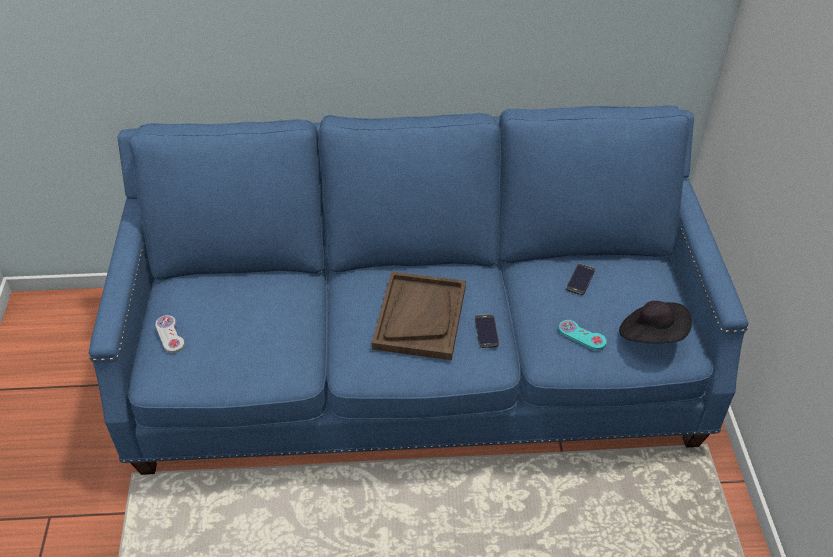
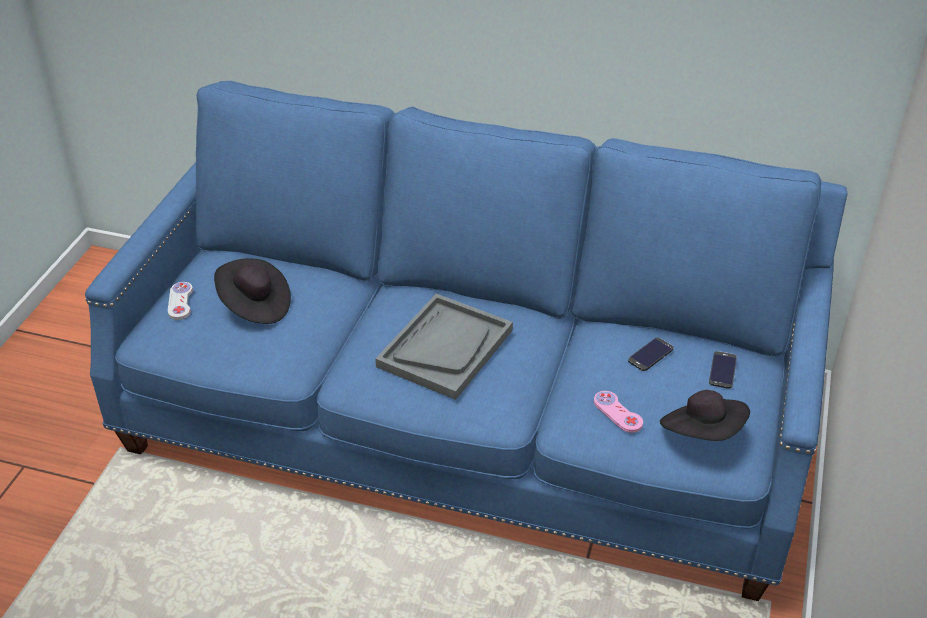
camera: 20 degrees right, 5 degrees down
brown tray [372,271,466,360] -> grey tray [375,294,513,400]
phone [475,314,499,348] -> phone moved to [709,351,737,389]
turquoise game controller [559,320,607,350] -> pink game controller [594,391,643,433]
none -> black hat [214,258,291,324]

